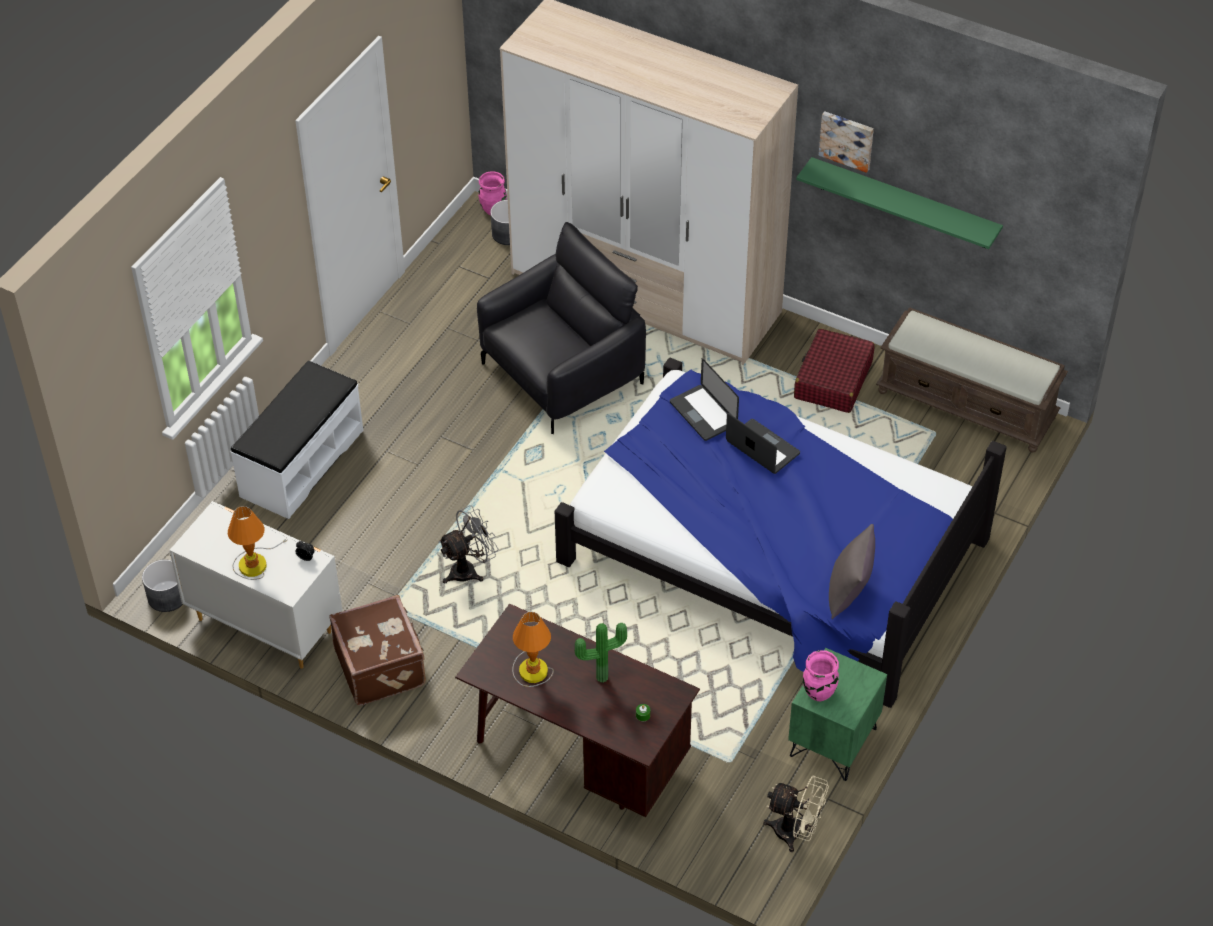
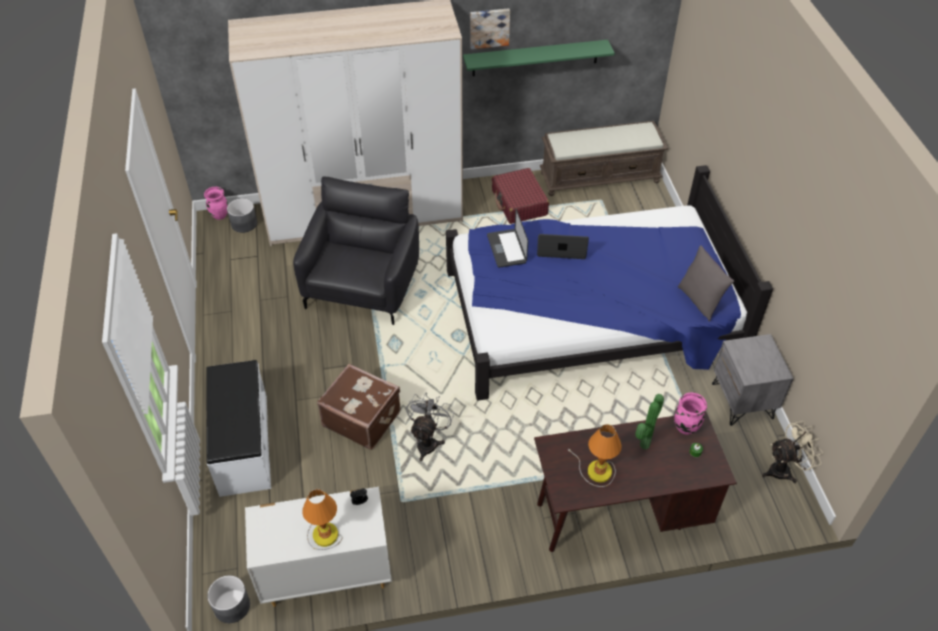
camera: 40 degrees left, 0 degrees up
brown suitcase [329,595,426,706] -> brown suitcase moved to [317,364,400,450]
laptop [670,358,739,441] -> laptop turned 60 degrees clockwise [487,209,528,268]
green nightstand [788,648,887,781] -> grey nightstand [712,334,794,426]
pink vase [803,650,839,701] -> pink vase moved to [674,392,707,435]

